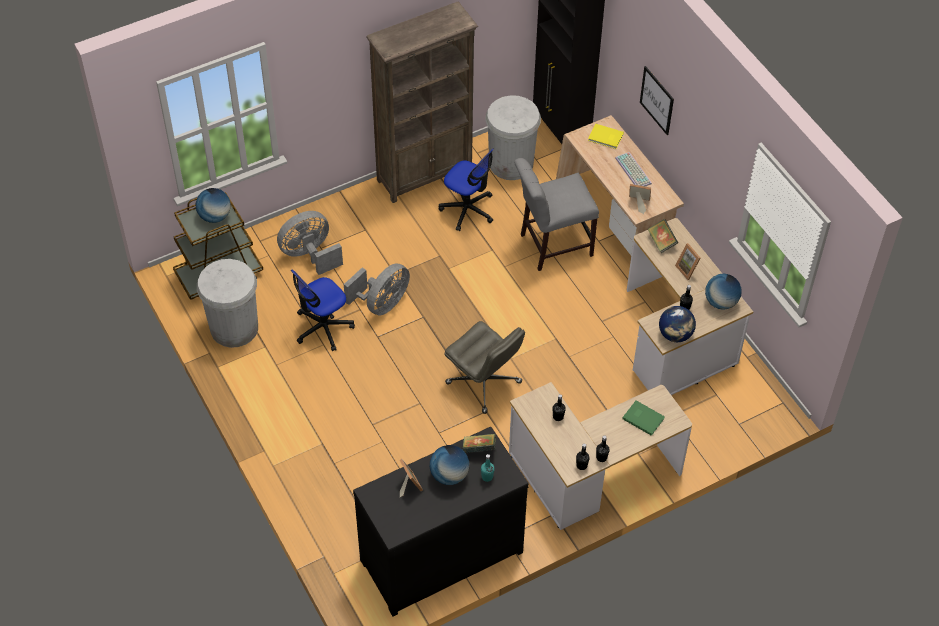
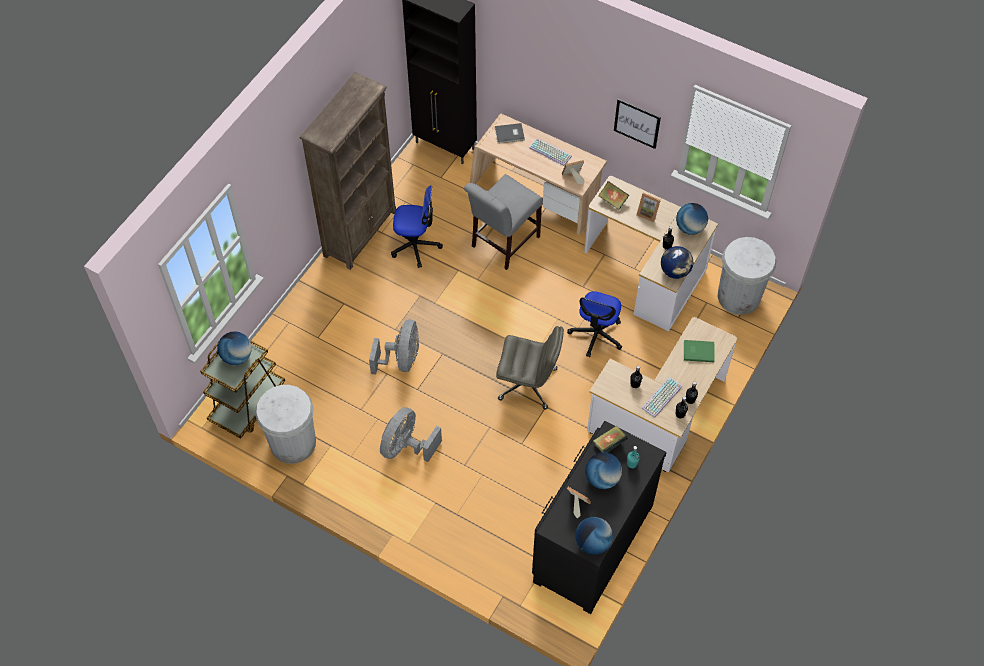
camera: 30 degrees left, 5 degrees up
grey fan [277,211,343,275] -> grey fan moved to [380,407,442,462]
office chair [291,270,355,351] -> office chair moved to [567,291,622,357]
white trash can [485,95,541,180] -> white trash can moved to [718,237,776,315]
yellow book [588,124,624,149] -> grey book [495,123,525,143]
picture [640,66,674,135] -> picture moved to [614,99,661,149]
none -> globe [575,517,613,555]
none -> keyboard [641,377,682,418]

